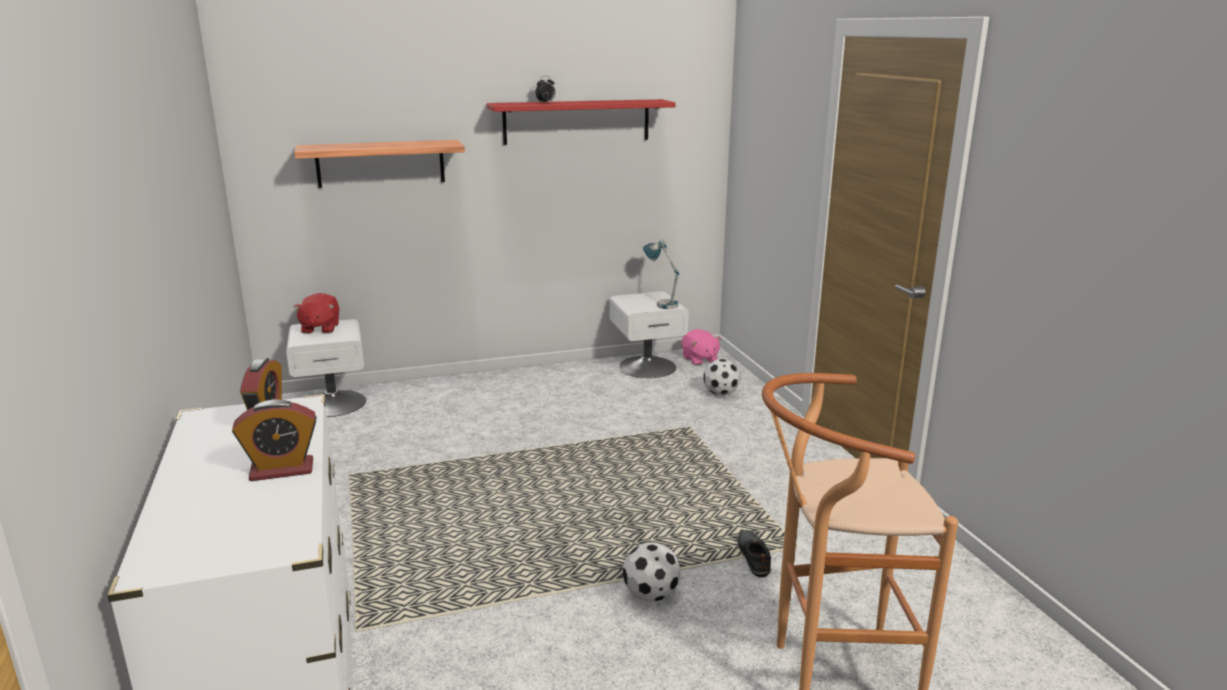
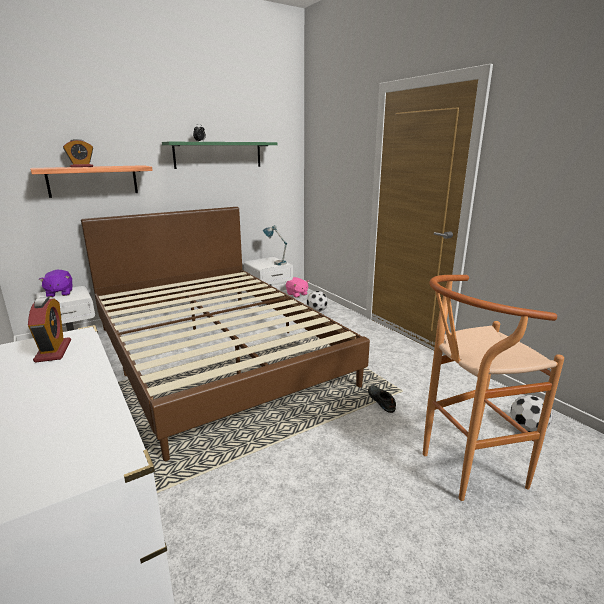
camera: 15 degrees left, 0 degrees up
alarm clock [232,400,316,481] -> alarm clock moved to [63,139,93,167]
red plush toy [293,293,339,334] -> purple plush toy [39,270,72,297]
red shelf [487,99,676,145] -> green shelf [162,142,278,169]
football [623,542,681,602] -> football moved to [510,395,553,432]
none -> brown bed [81,207,370,461]

